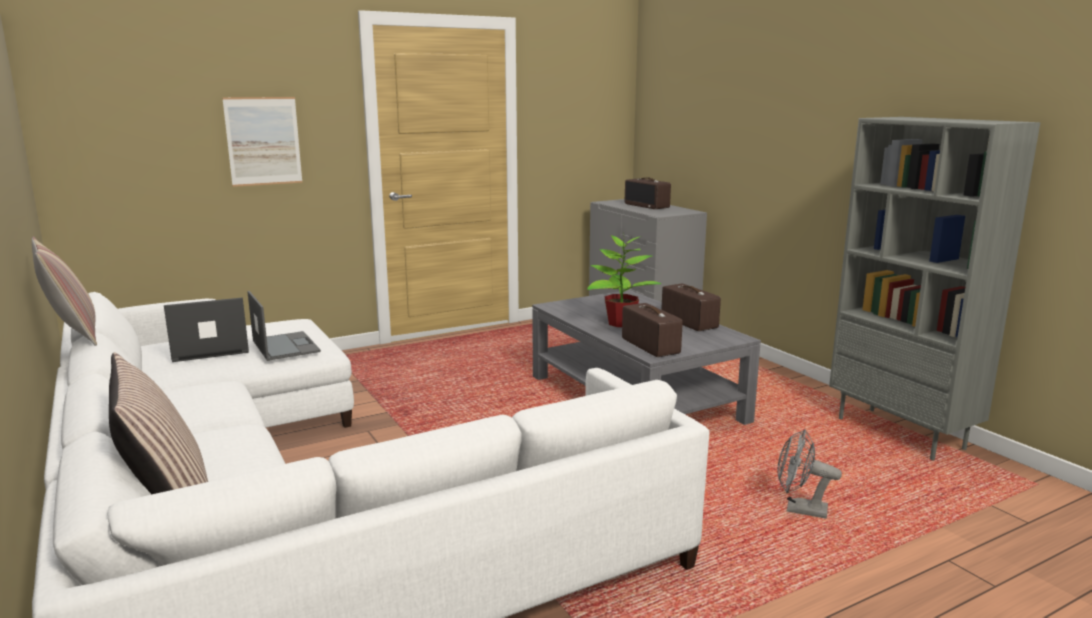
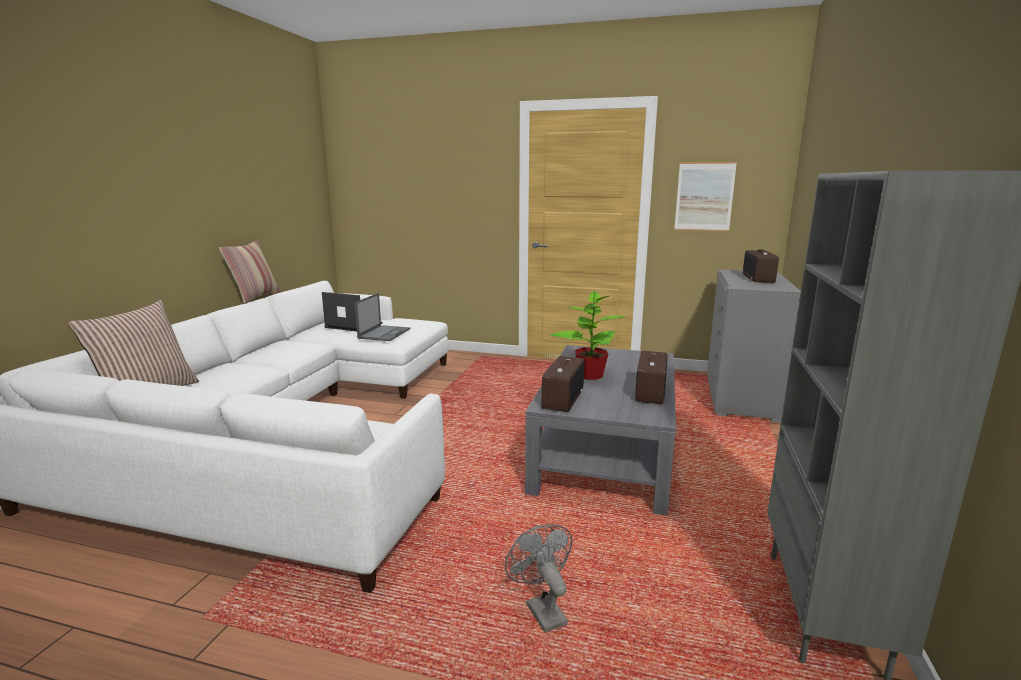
camera: 45 degrees right, 0 degrees up
picture [222,97,303,187] -> picture moved to [674,162,737,231]

